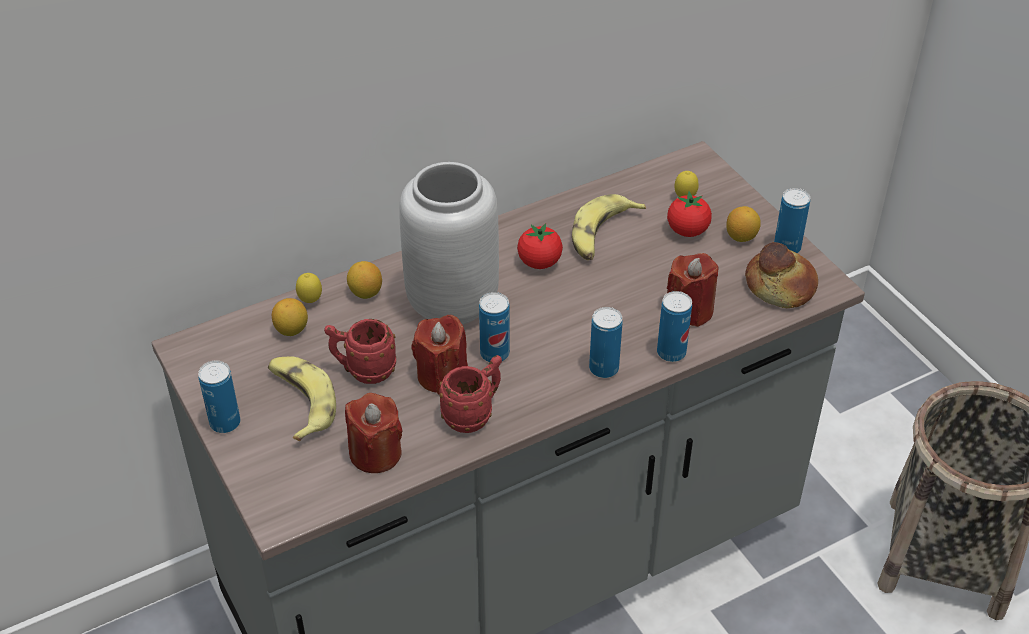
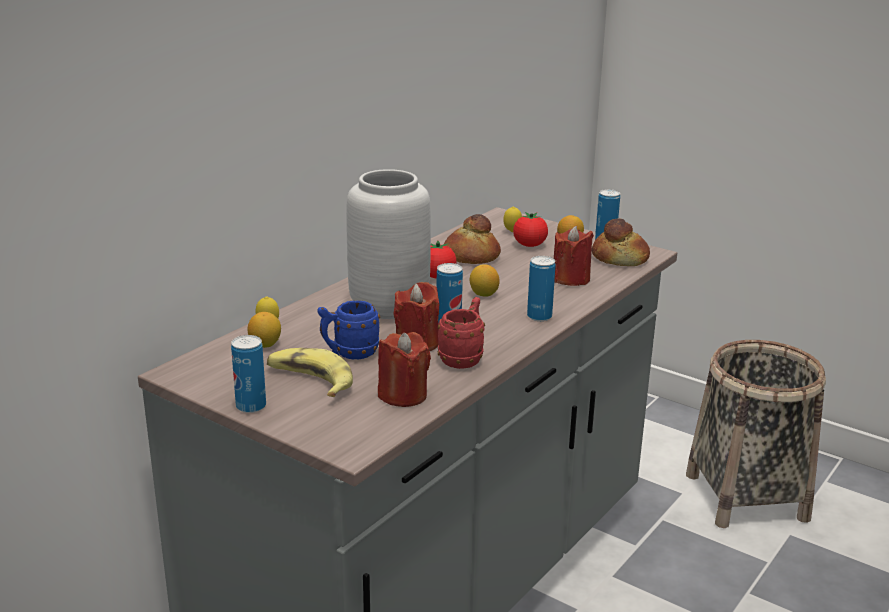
camera: 25 degrees left, 20 degrees down
red mug [324,319,396,384] -> blue mug [317,300,380,359]
lemon [347,261,382,299] -> lemon moved to [470,264,500,297]
banana [572,194,646,260] -> bread [444,214,501,264]
can [657,291,692,362] -> none

